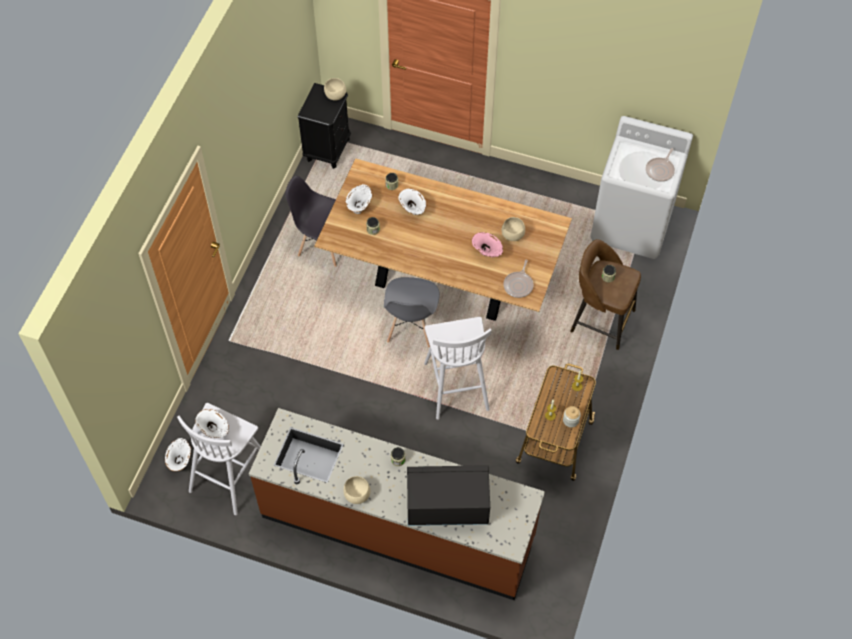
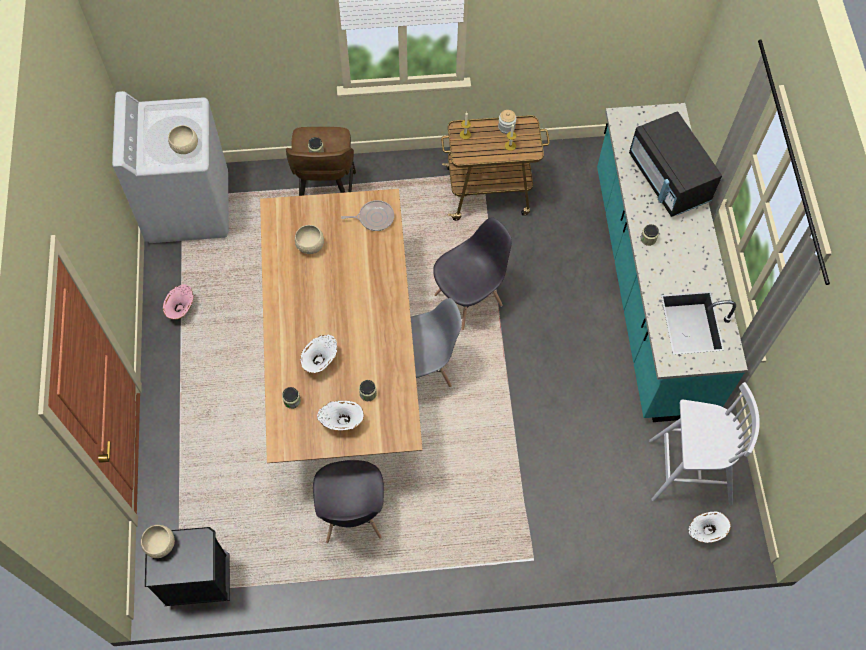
camera: 115 degrees left, 5 degrees up
white vase [195,409,229,438] -> none
brown counter [249,408,545,600] -> turquoise counter [597,103,748,422]
beige bowl [343,476,371,504] -> beige bowl moved to [168,125,198,154]
white stool [424,317,492,420] -> grey chair [433,217,512,330]
pink vase [472,232,503,258] -> pink vase moved to [163,284,194,319]
frying pan [646,148,675,182] -> none

